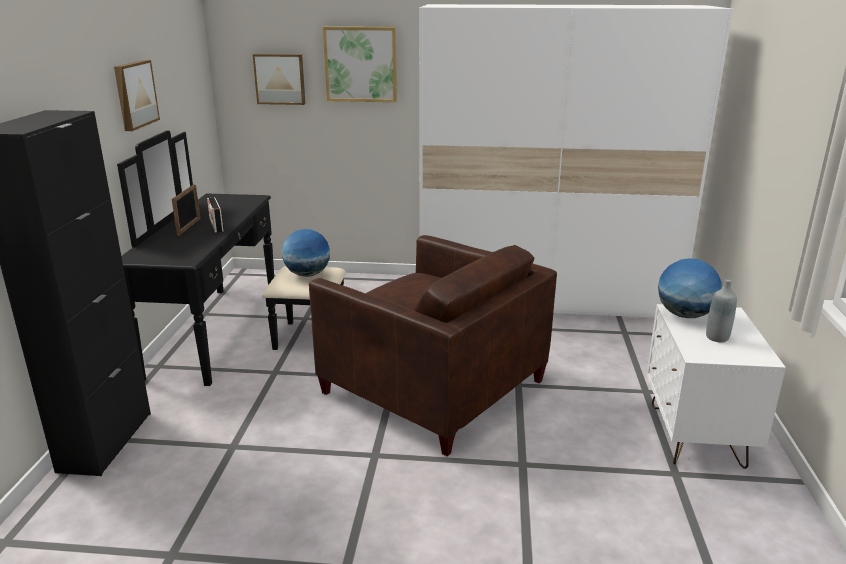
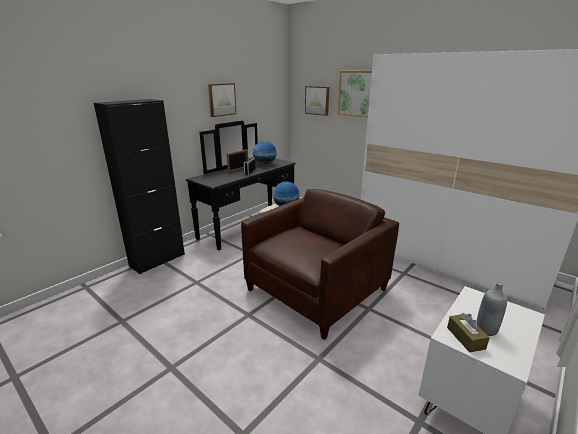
camera: 35 degrees right, 0 degrees up
brown armchair [309,235,557,456] -> brown armchair turned 120 degrees counterclockwise [241,189,399,340]
globe [658,258,722,318] -> globe moved to [253,141,277,165]
none -> brown tissue box [447,313,490,352]

